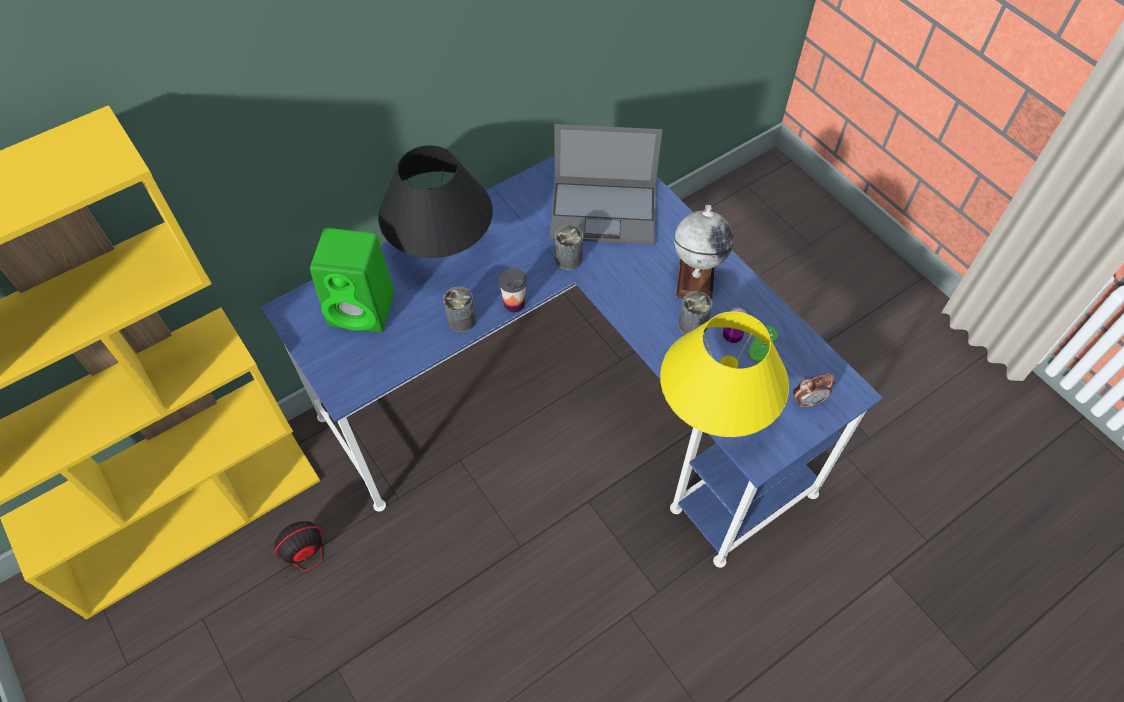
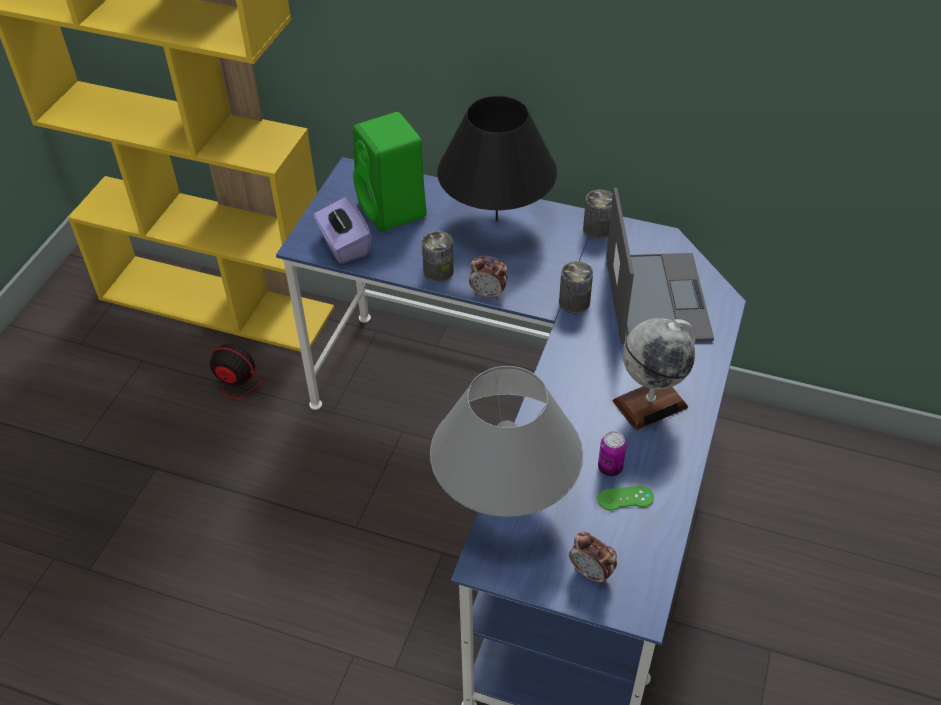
camera: 55 degrees right, 10 degrees down
cup [498,268,527,313] -> alarm clock [469,256,508,300]
laptop [550,124,662,245] -> laptop turned 150 degrees counterclockwise [606,188,714,344]
yellow table lamp [660,311,789,437] -> grey table lamp [430,366,583,517]
can [678,291,712,334] -> can moved to [583,190,613,239]
none -> purple tissue box [313,197,371,264]

